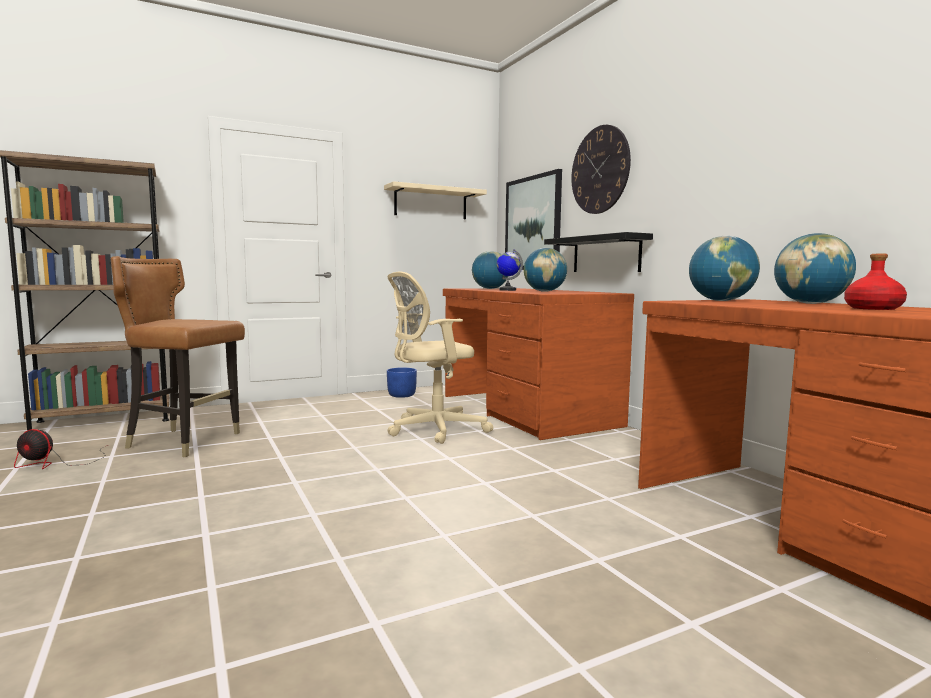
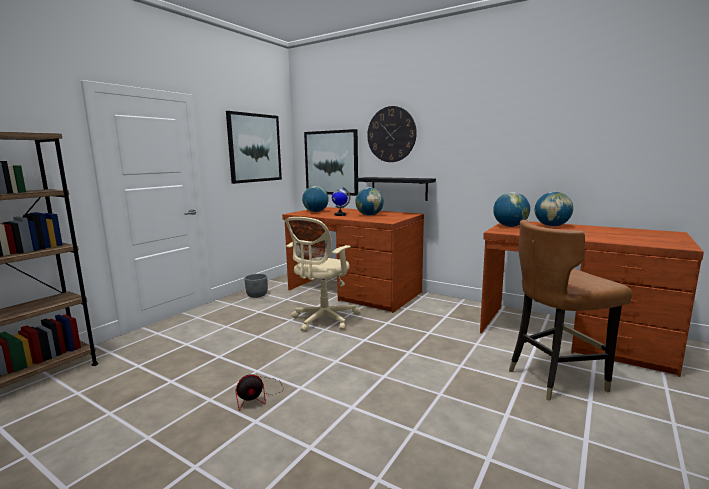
camera: 30 degrees left, 5 degrees up
fan [14,429,108,469] -> fan moved to [235,374,284,411]
brown chair [111,256,245,457] -> brown chair moved to [509,220,632,401]
beige shelf [384,181,487,219] -> picture [226,111,282,184]
blue planter [387,368,417,398] -> grey planter [244,274,268,298]
red bottle [844,254,907,310] -> none

